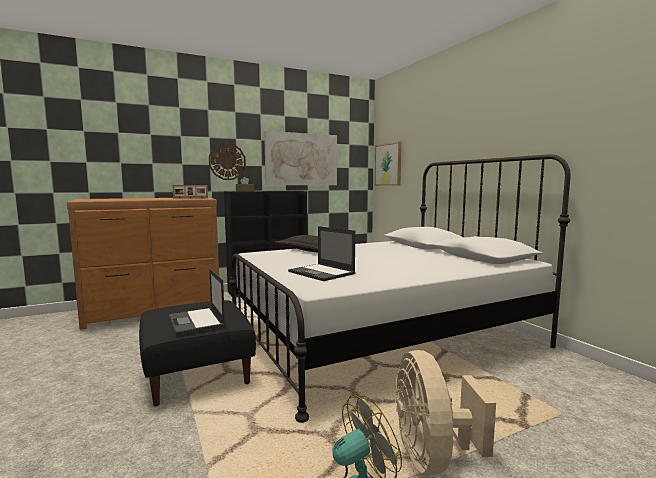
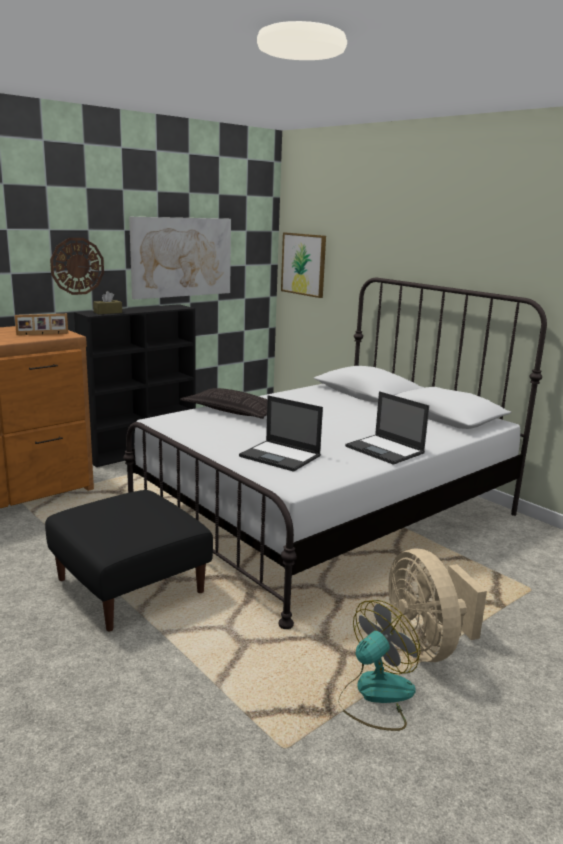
camera: 15 degrees left, 10 degrees up
laptop [168,268,226,335] -> laptop moved to [345,391,429,465]

